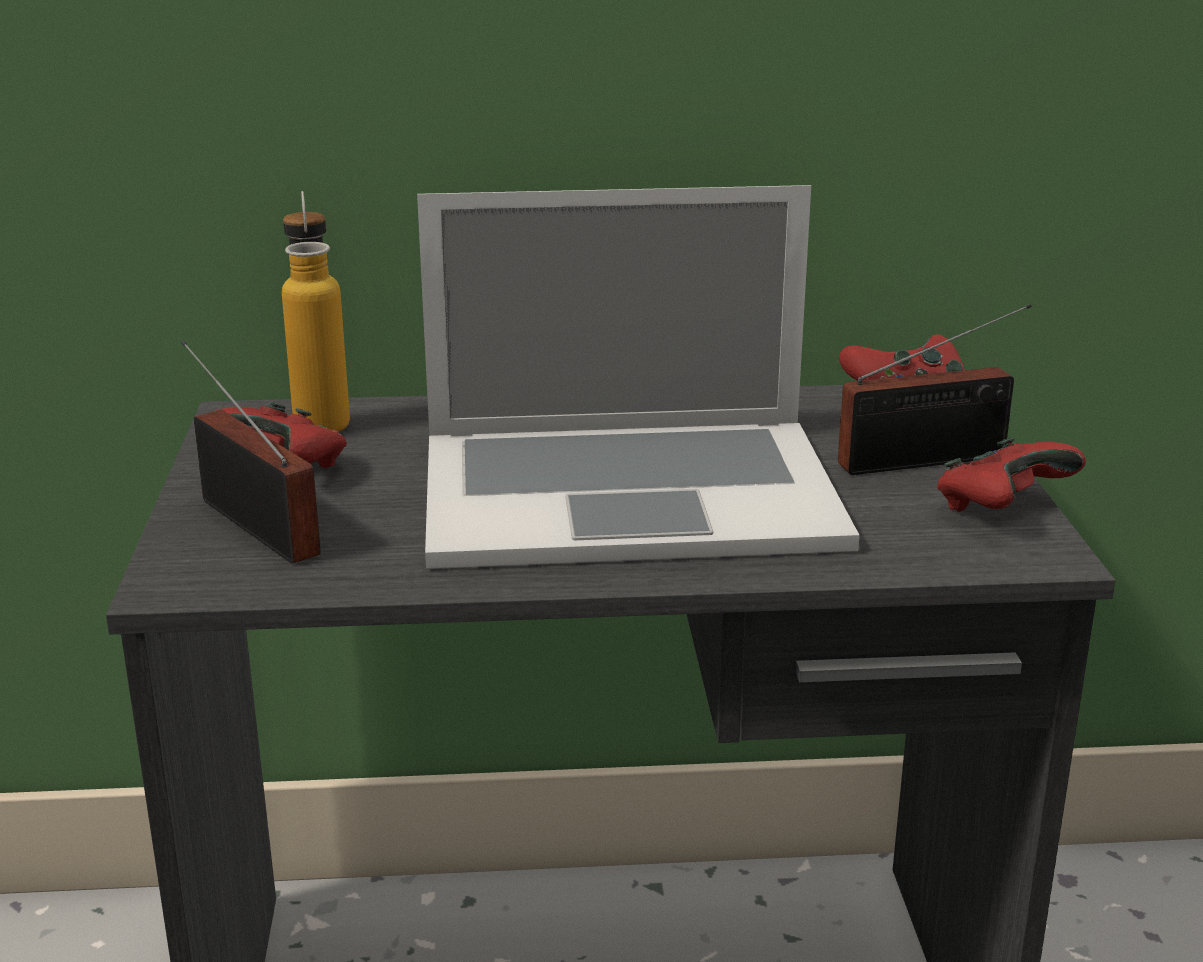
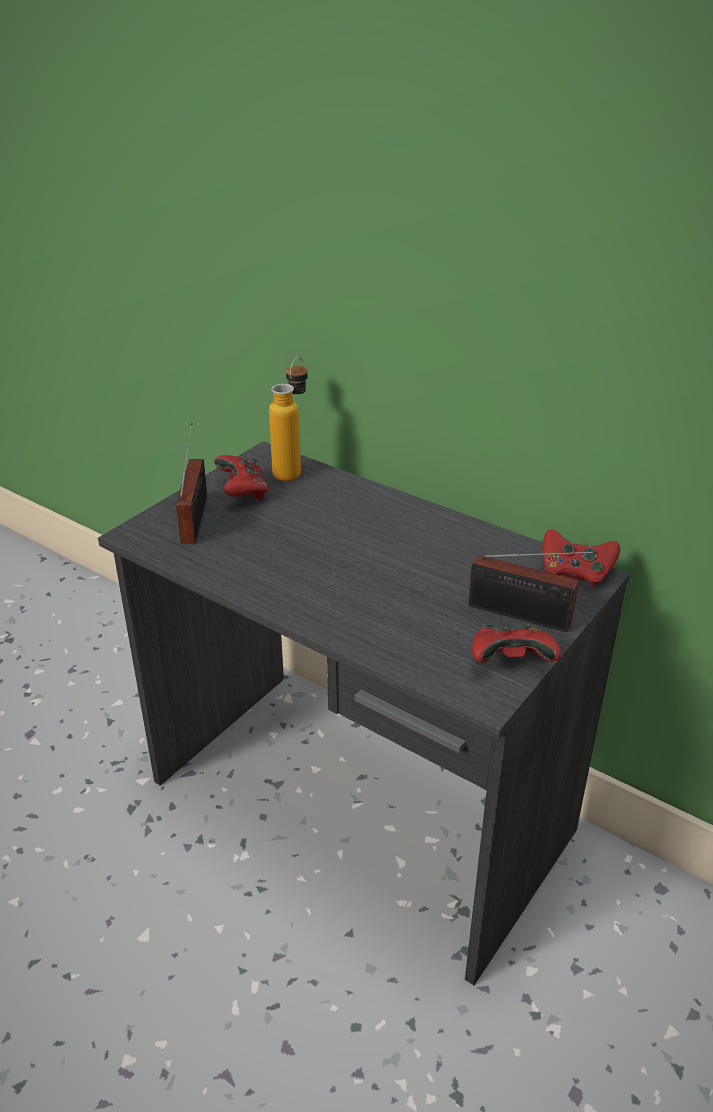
camera: 40 degrees right, 10 degrees up
laptop [417,185,860,569] -> none

